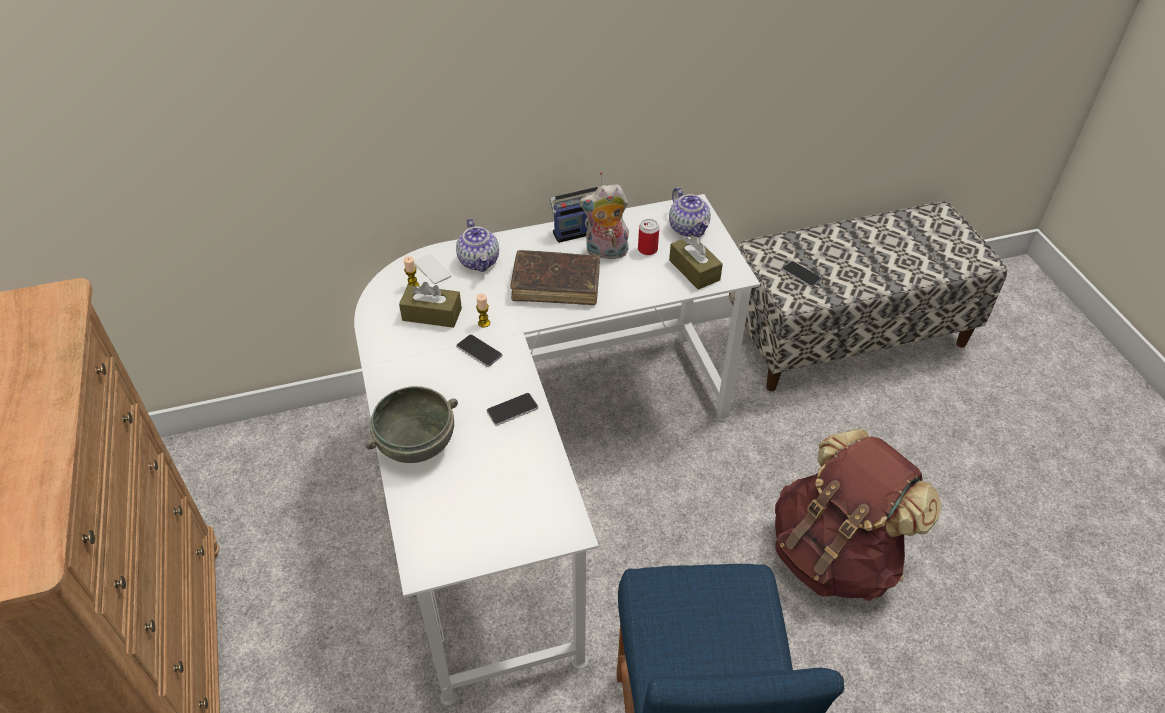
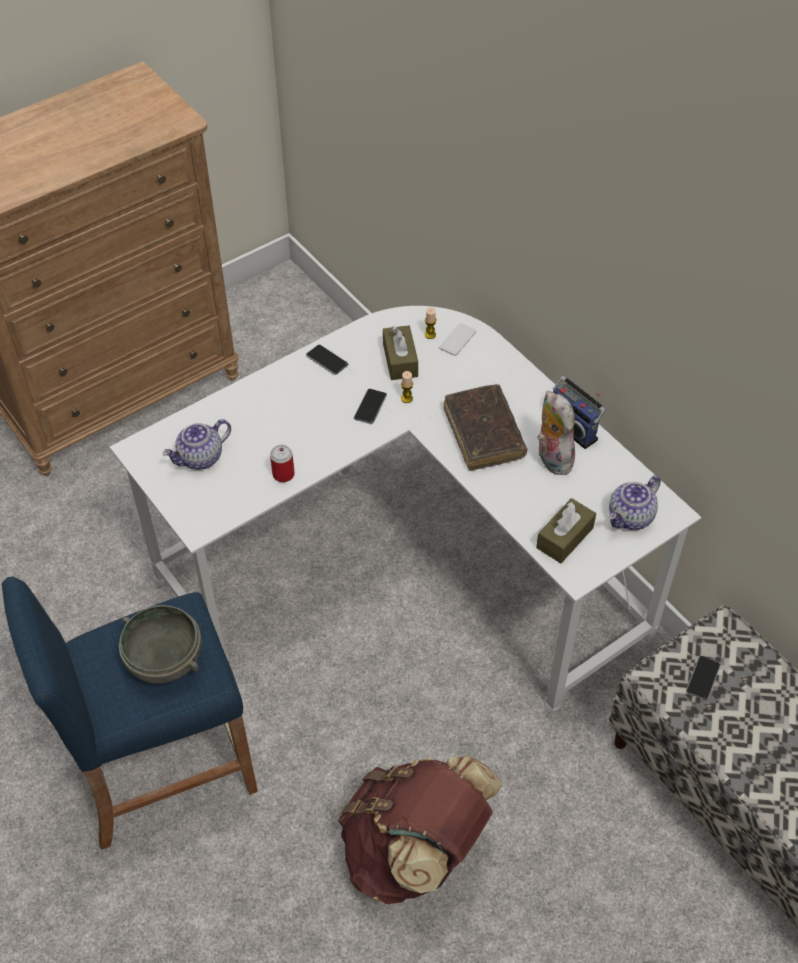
camera: 70 degrees right, 5 degrees up
grey bowl [365,386,458,463] -> grey bowl moved to [119,605,202,684]
teapot [456,218,499,272] -> teapot moved to [162,419,231,470]
phone [486,393,538,426] -> phone moved to [306,344,348,375]
can [638,219,659,255] -> can moved to [270,445,295,482]

